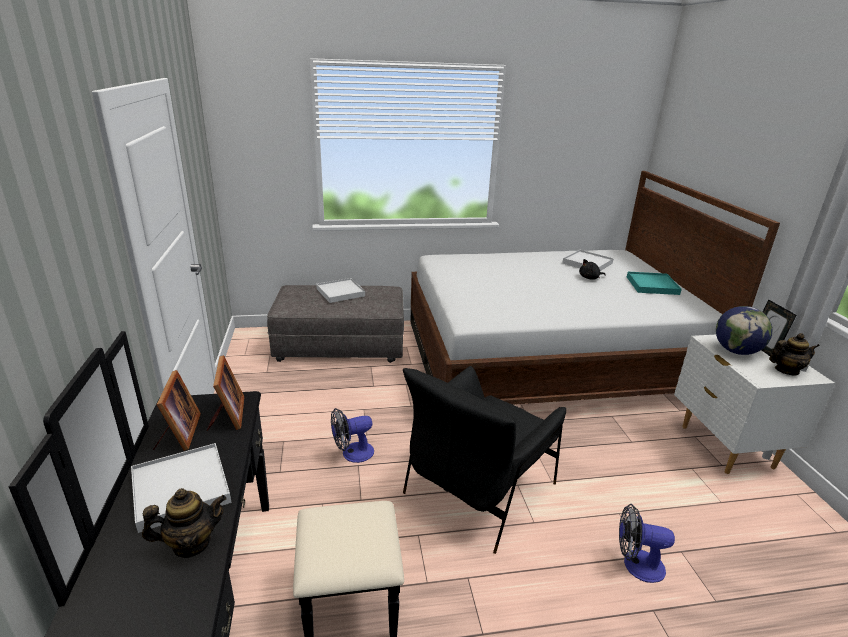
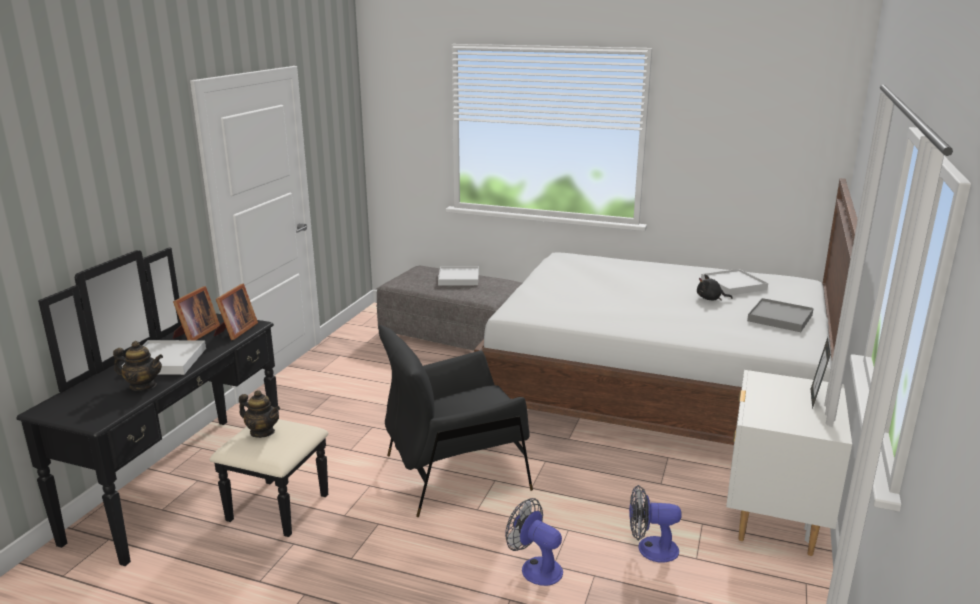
camera: 30 degrees right, 5 degrees down
fan [331,408,374,463] -> fan moved to [629,485,682,562]
turquoise tray [627,272,682,295] -> grey tray [747,298,814,332]
globe [716,306,772,355] -> none
teapot [769,333,820,376] -> teapot moved to [239,390,280,438]

